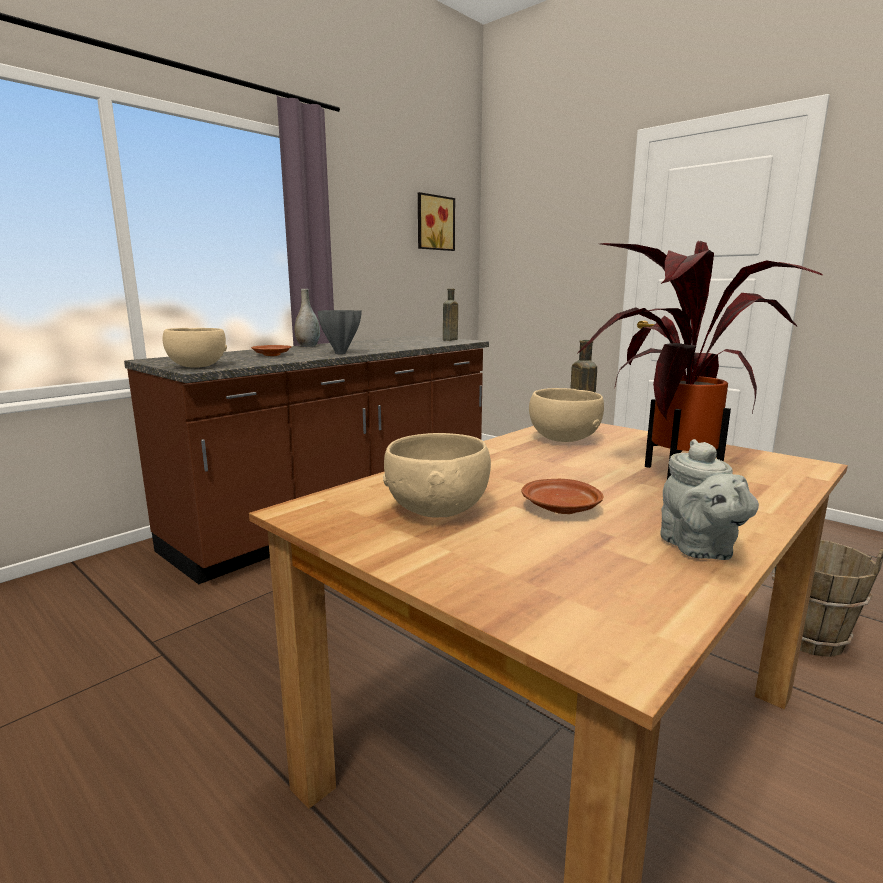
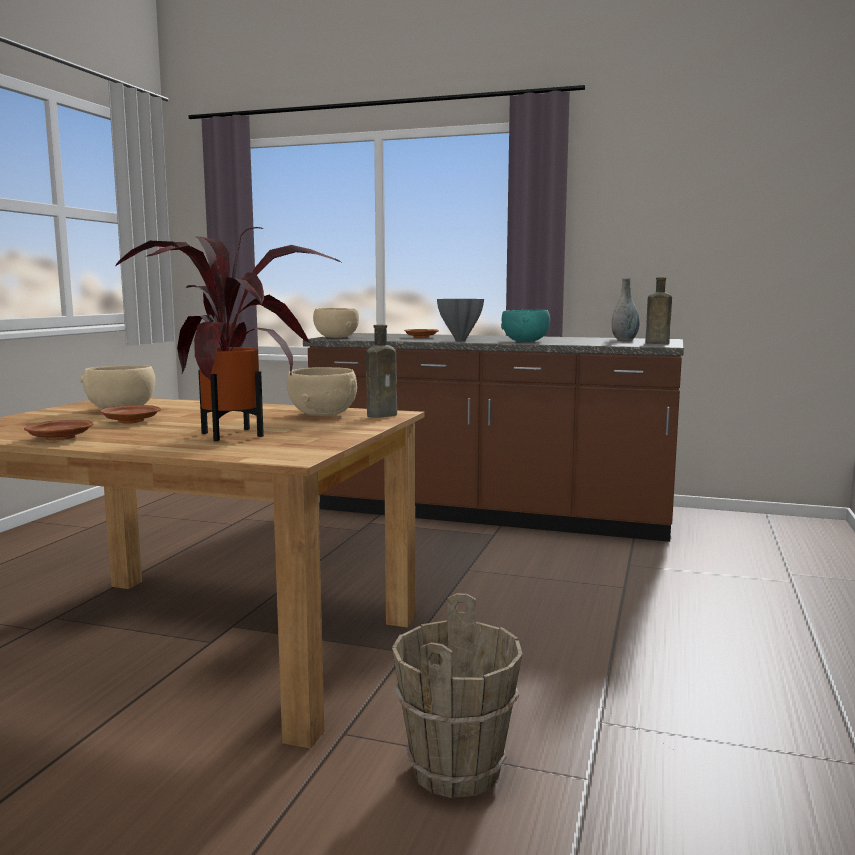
camera: 65 degrees right, 5 degrees down
grey vase [295,289,320,347] -> grey vase moved to [612,278,640,340]
picture [418,192,455,251] -> none
grey teapot [660,439,759,560] -> brown plate [24,420,93,440]
none -> turquoise bowl [501,310,550,342]

